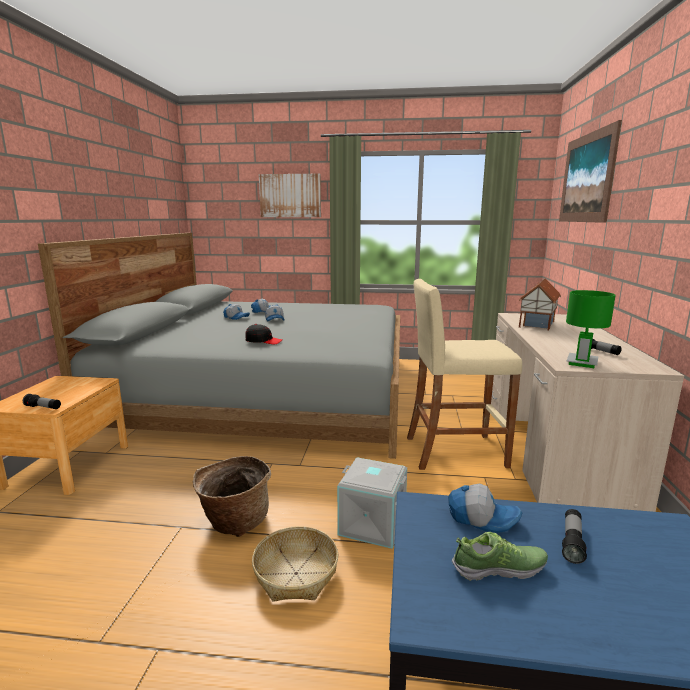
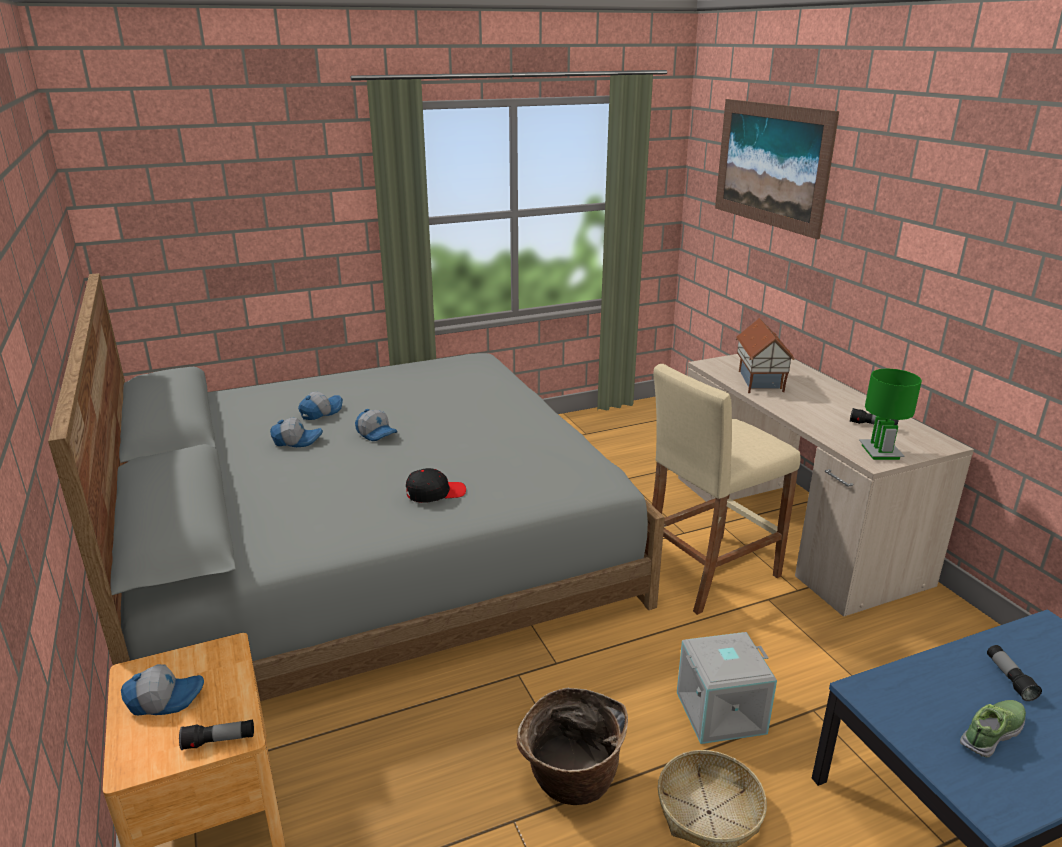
camera: 30 degrees left, 10 degrees up
picture [259,174,321,217] -> none
cap [448,484,522,533] -> cap moved to [121,664,204,715]

